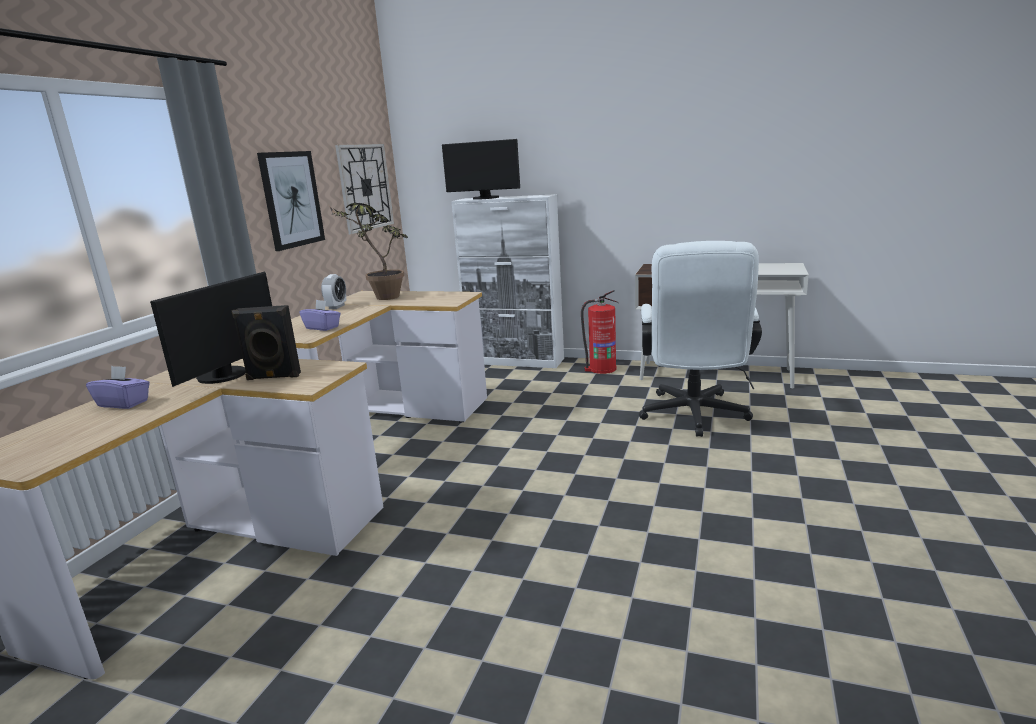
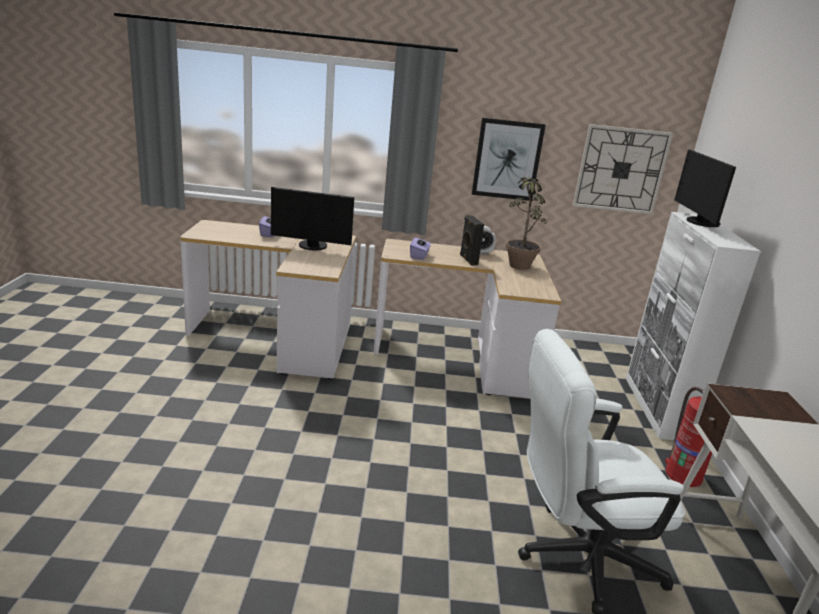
camera: 70 degrees right, 5 degrees up
black speaker [232,305,301,380] -> black speaker moved to [460,215,484,266]

